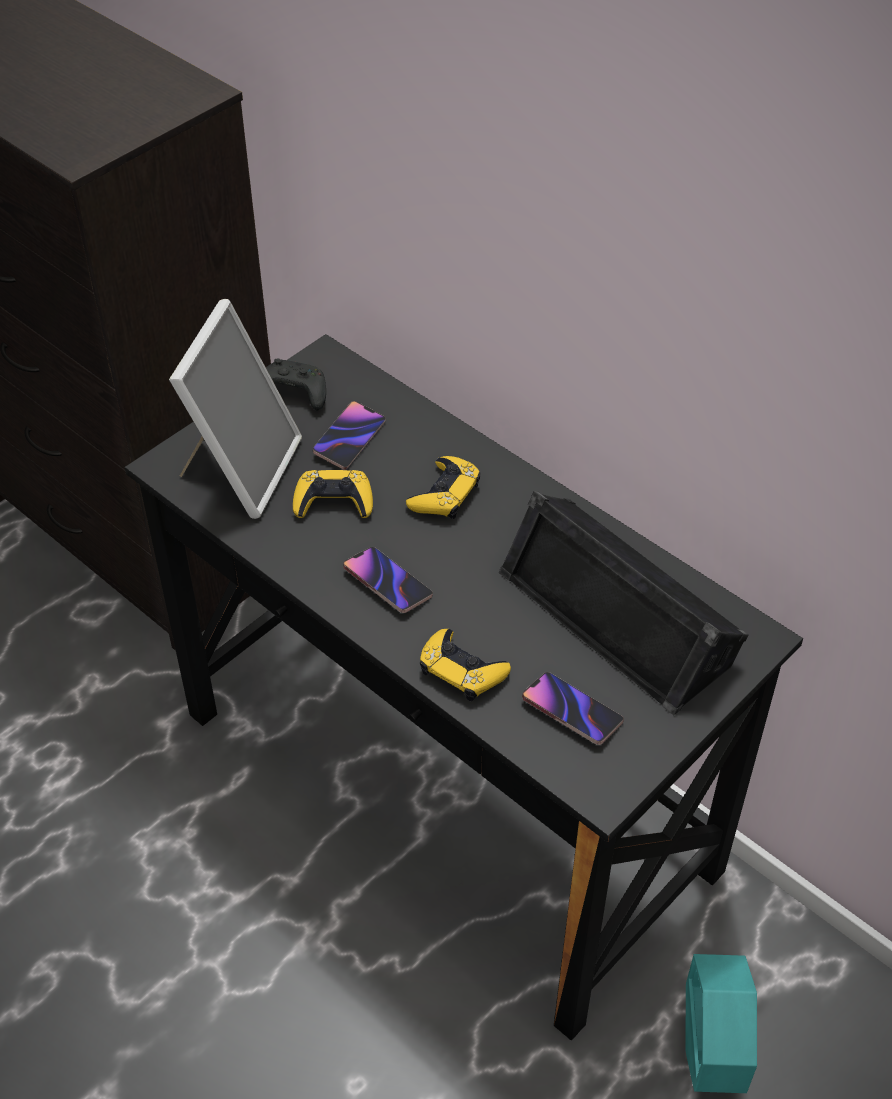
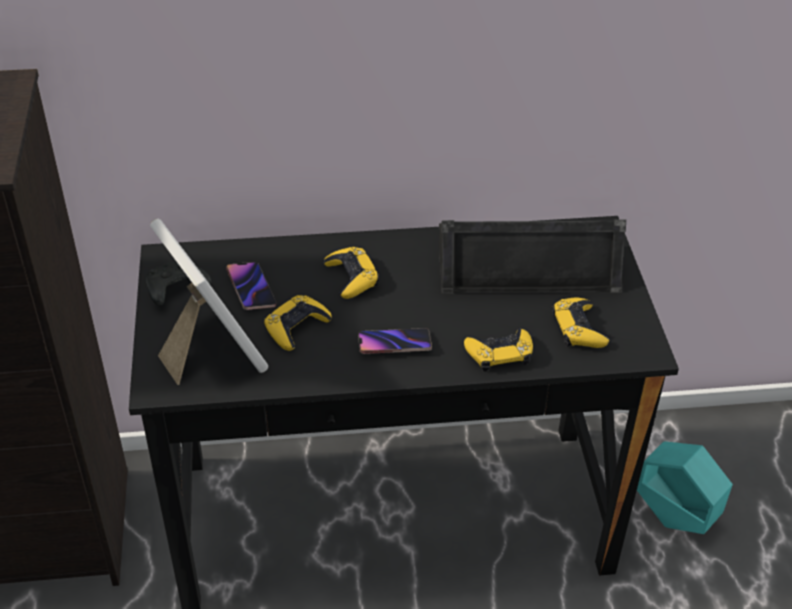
camera: 50 degrees left, 5 degrees down
phone [522,672,624,745] -> yellow game controller [553,297,609,348]

